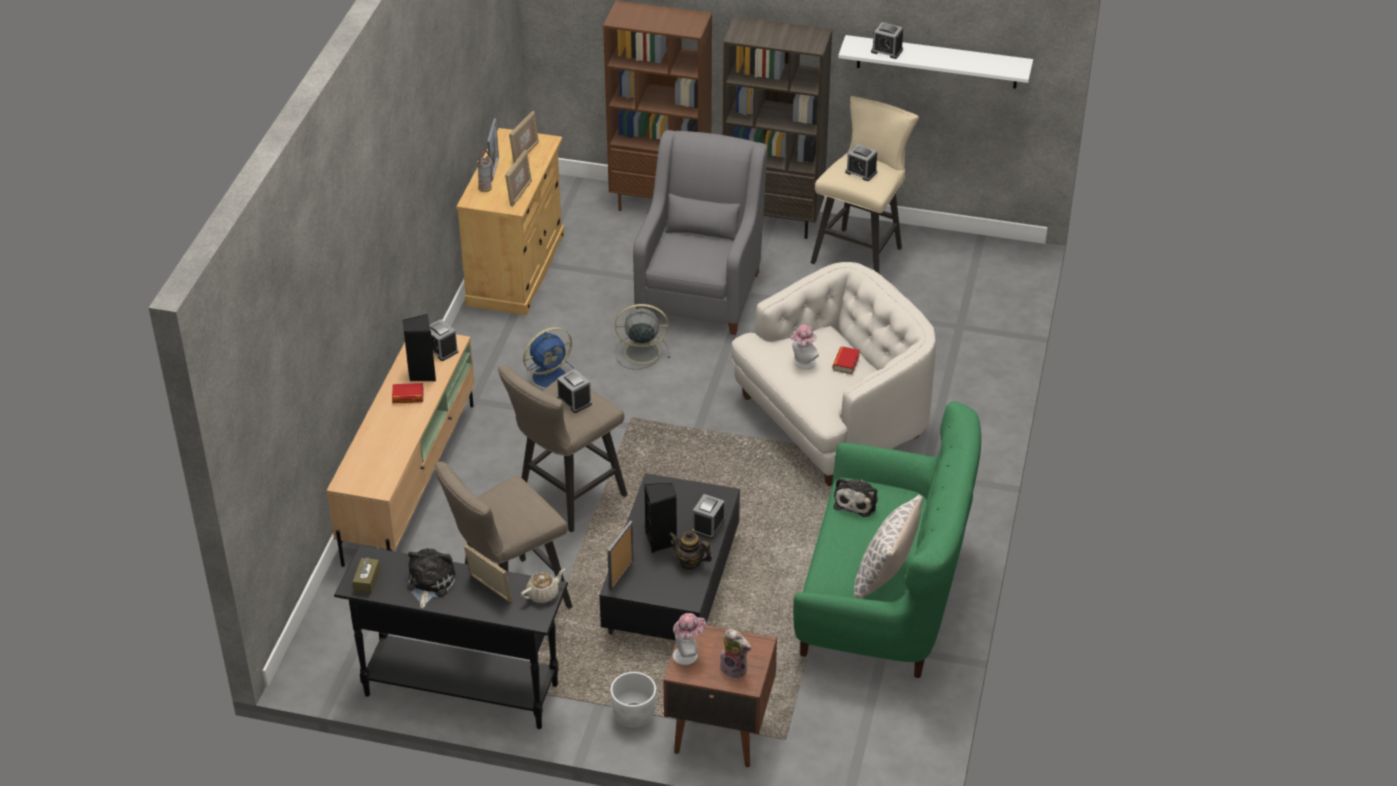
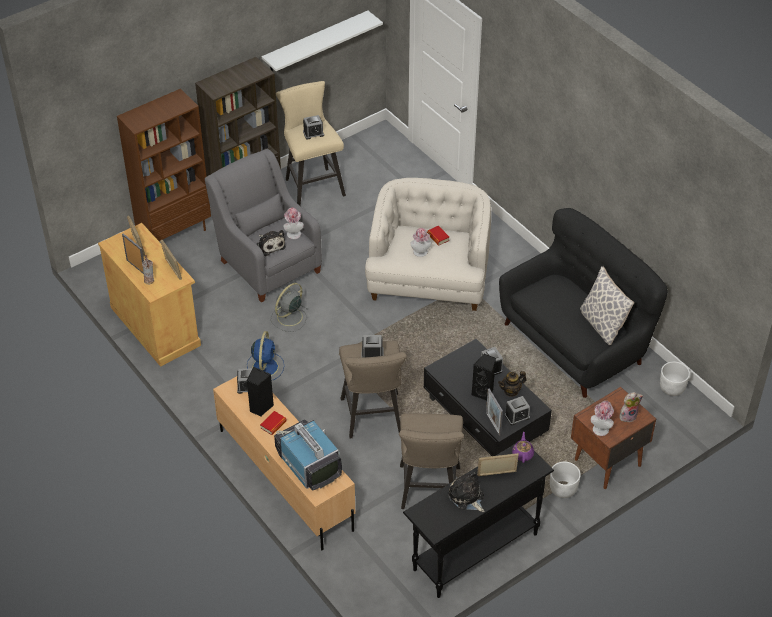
camera: 50 degrees left, 5 degrees up
brown tissue box [353,558,380,594] -> none
beige teapot [521,569,565,603] -> purple teapot [512,432,534,463]
green sofa [793,401,981,678] -> black sofa [499,208,668,398]
plush toy [833,478,878,517] -> plush toy moved to [257,230,286,256]
alarm clock [871,22,903,59] -> alarm clock moved to [505,396,530,425]
none -> television [274,419,342,491]
none -> hat [283,207,304,239]
none -> white planter [660,362,690,396]

